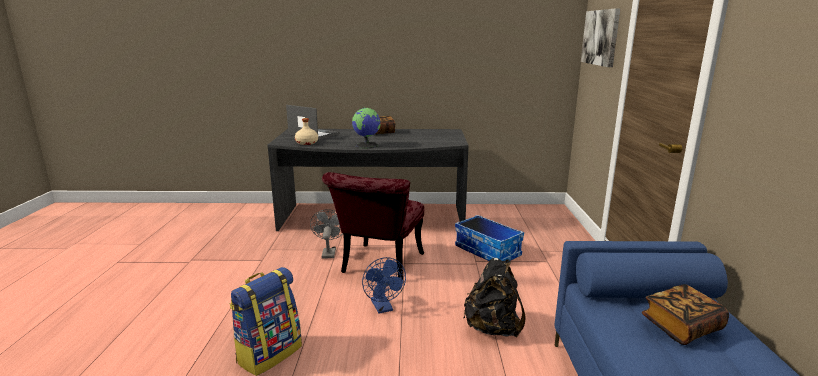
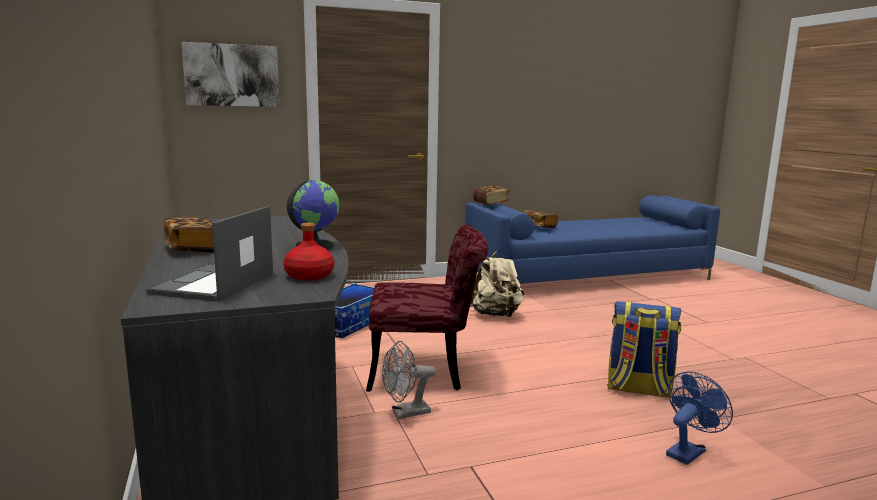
camera: 110 degrees left, 5 degrees down
beige bottle [295,118,318,145] -> red bottle [284,223,334,281]
blue fan [362,257,406,314] -> blue fan moved to [666,371,733,465]
black backpack [463,258,526,337] -> beige backpack [470,250,524,317]
none -> book [473,186,510,205]

